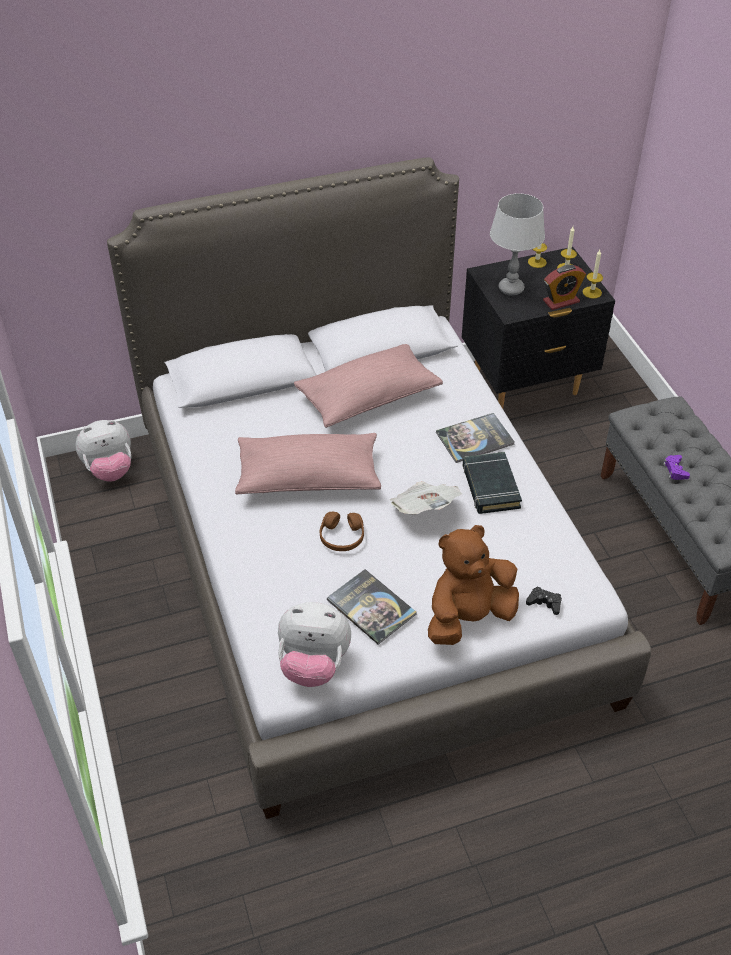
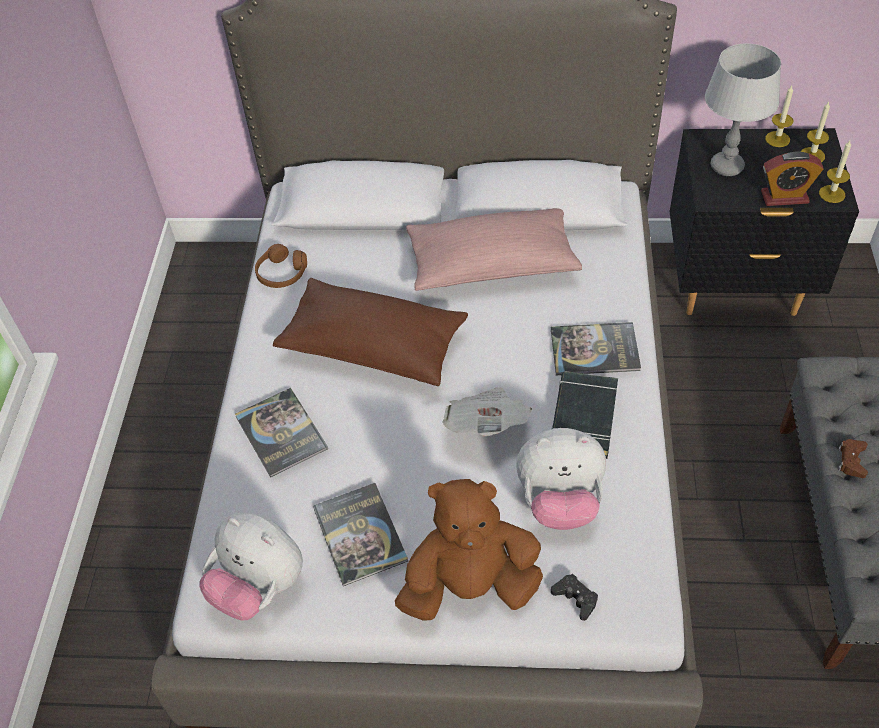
camera: 25 degrees right, 5 degrees up
plush toy [76,420,131,482] -> plush toy moved to [516,428,606,530]
pink pillow [235,433,381,494] -> brown pillow [273,278,468,386]
brown headphones [320,511,364,551] -> brown headphones moved to [255,244,307,288]
purple game controller [663,455,690,480] -> brown game controller [838,439,868,478]
none -> book [235,388,328,478]

